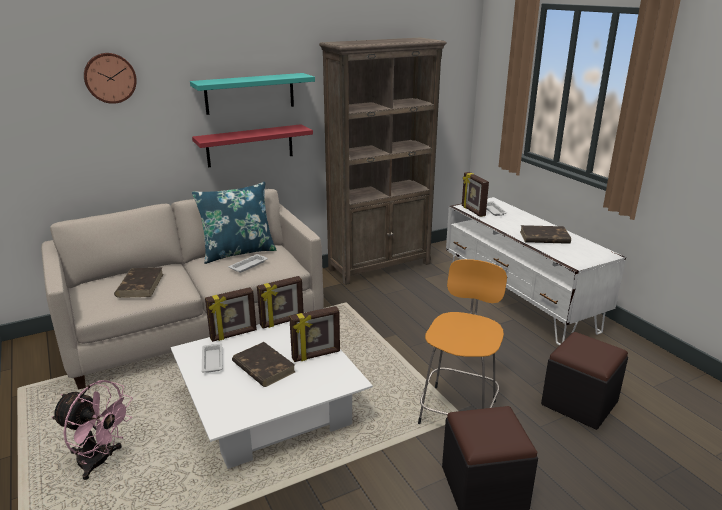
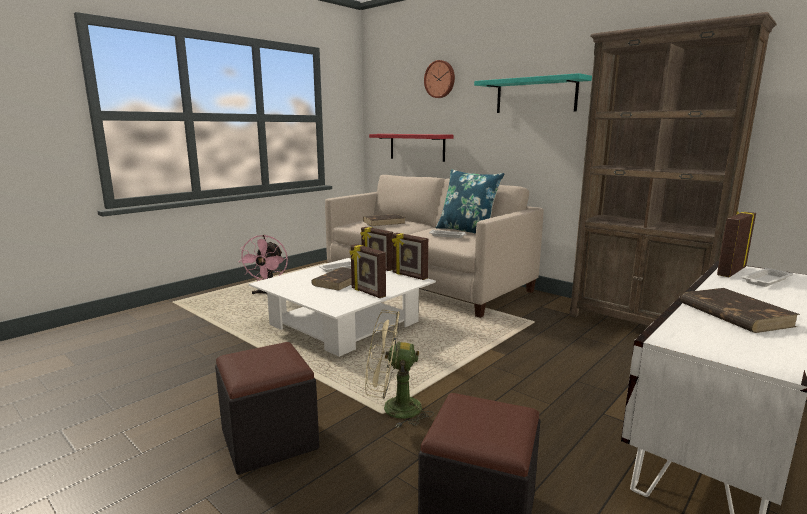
camera: 70 degrees right, 10 degrees down
red shelf [192,124,313,168] -> red shelf moved to [369,134,453,162]
orange stool [418,259,507,424] -> beige fan [365,310,434,428]

